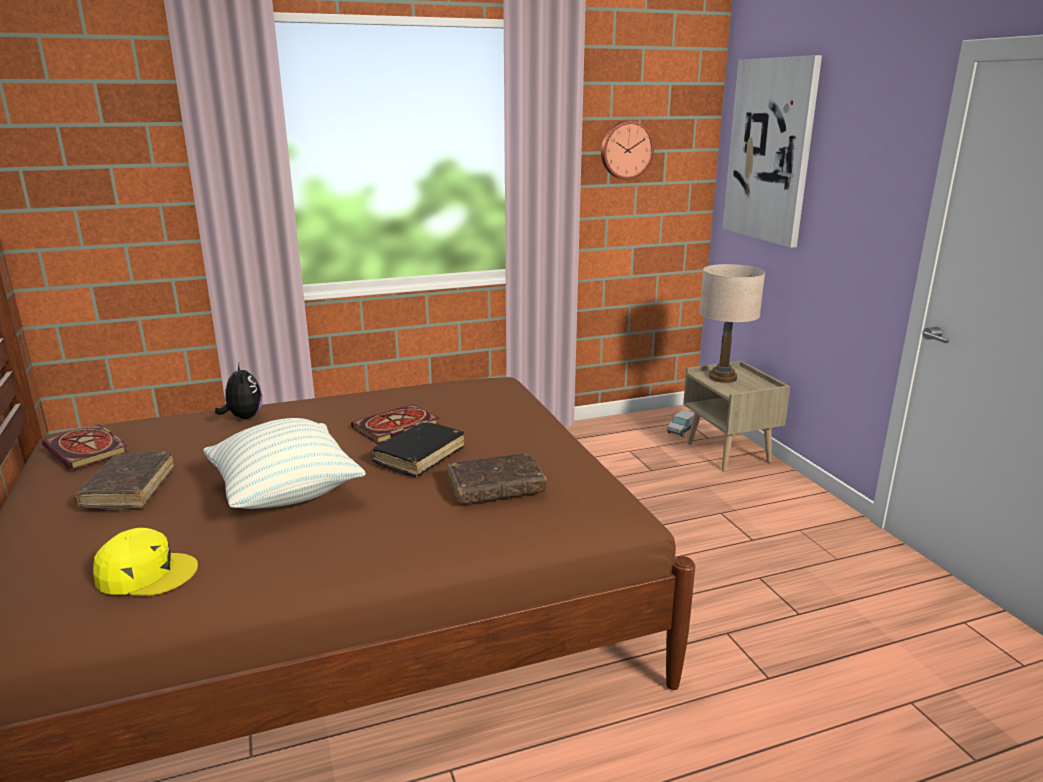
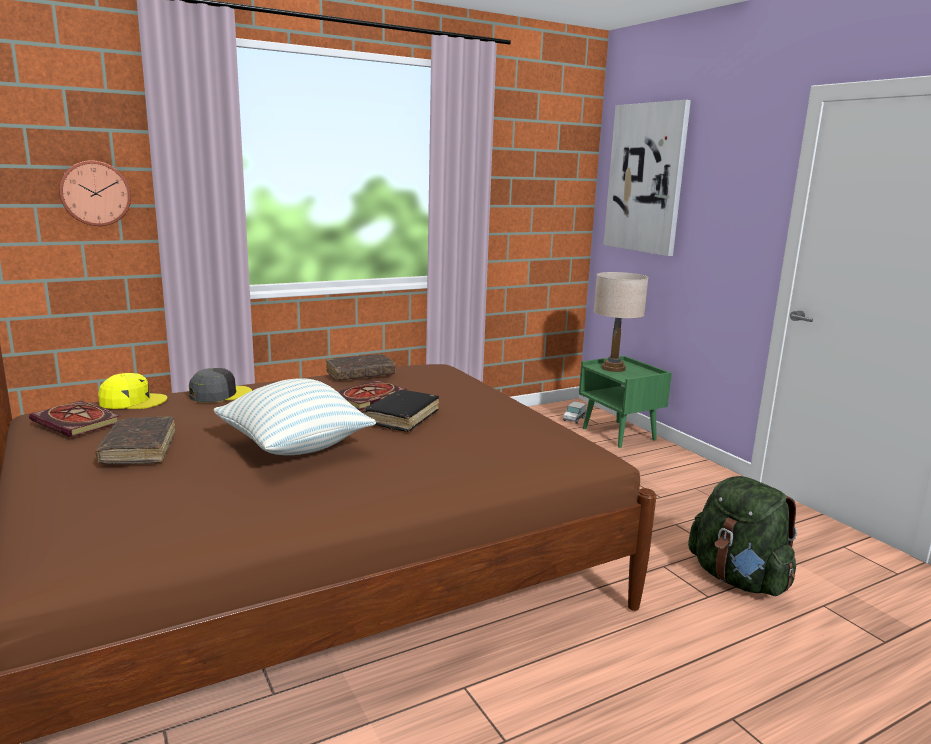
camera: 10 degrees left, 5 degrees down
yellow cap [93,528,198,596] -> yellow cap moved to [98,373,167,409]
plush toy [215,364,262,419] -> grey cap [189,368,252,403]
brown book [447,453,547,504] -> brown book moved to [325,354,396,380]
wall clock [601,121,654,179] -> wall clock moved to [59,160,131,226]
beige nightstand [683,361,791,471] -> green nightstand [579,356,672,448]
none -> green backpack [688,476,797,596]

